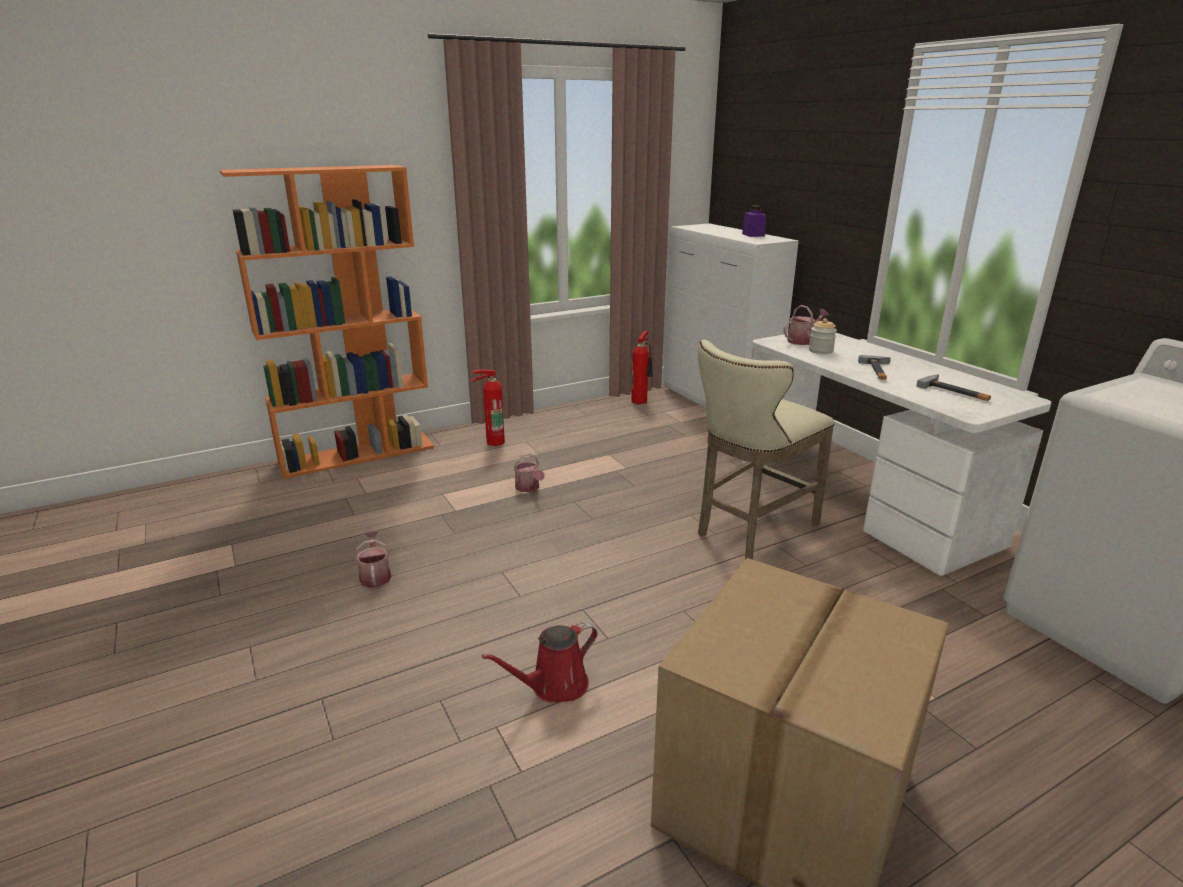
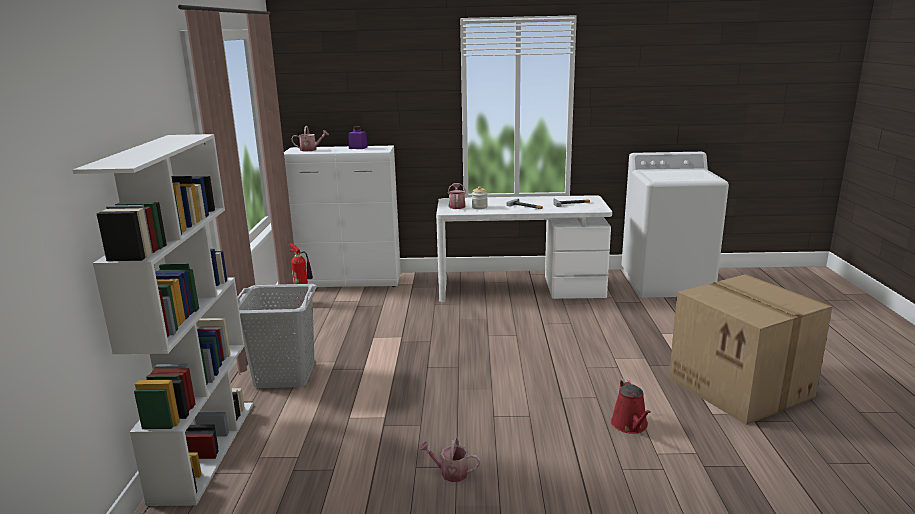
camera: 60 degrees left, 5 degrees down
orange bookcase [220,165,434,479] -> white bookcase [72,134,253,506]
fire extinguisher [471,369,505,446] -> grey laundry basket [237,284,317,388]
watering can [514,453,545,492] -> watering can moved to [291,126,329,151]
beige stool [698,340,834,560] -> none

